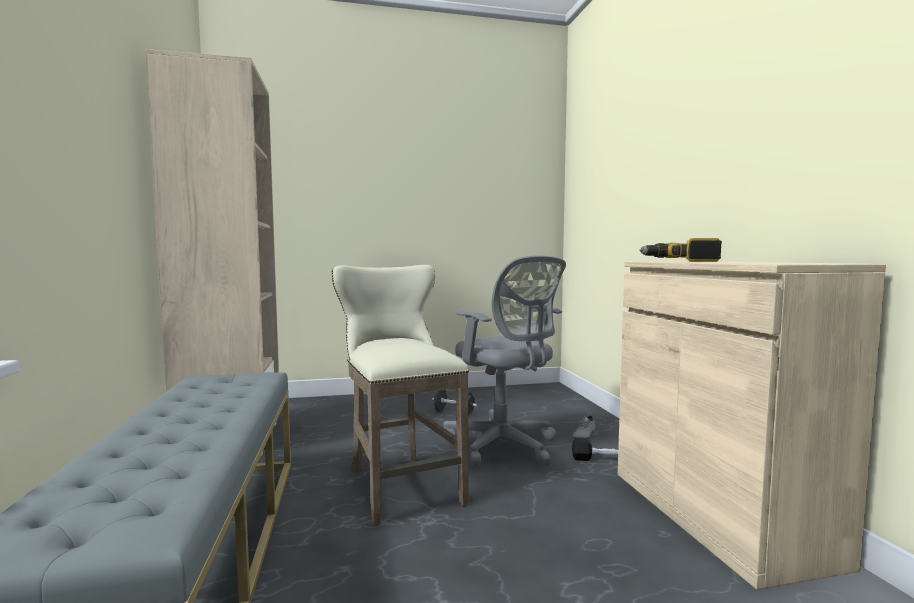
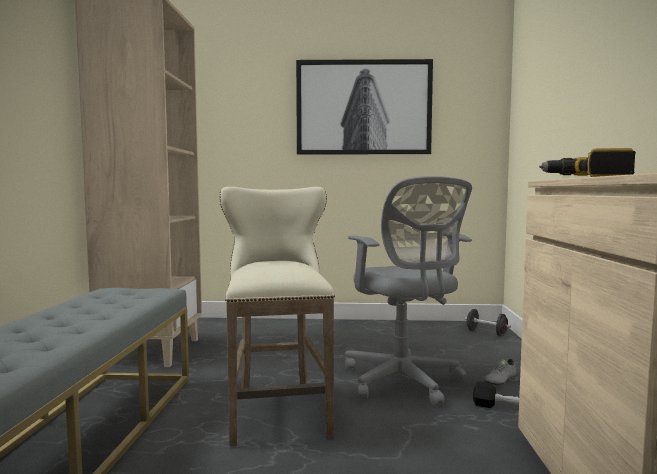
camera: 15 degrees right, 0 degrees up
black dumbbell [432,390,477,416] -> black dumbbell moved to [464,309,511,336]
none -> picture [296,59,433,154]

